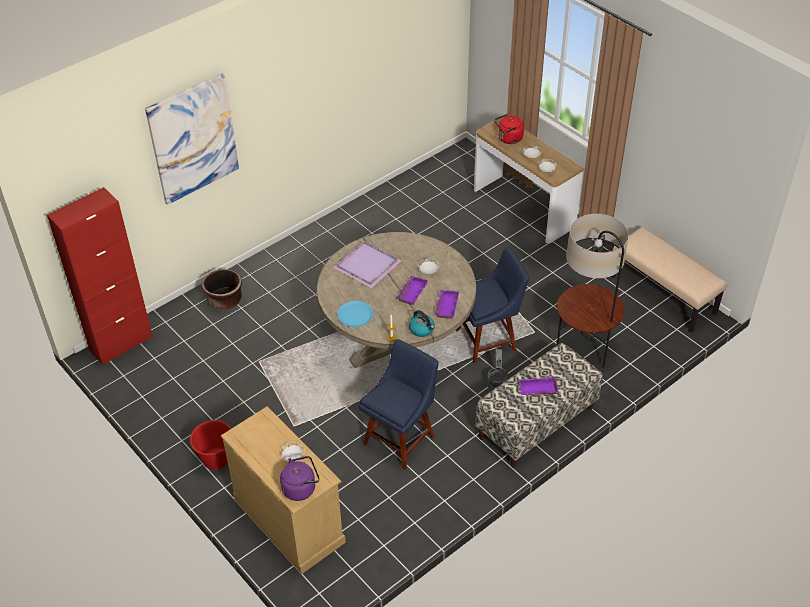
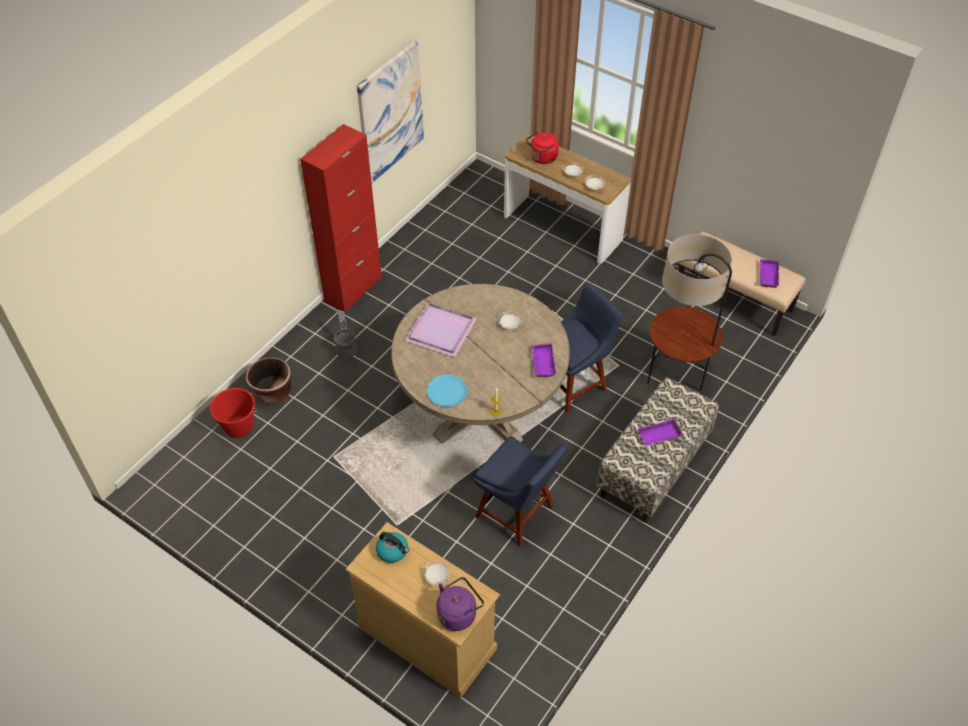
camera: 15 degrees left, 5 degrees up
red cabinet [47,187,153,365] -> red cabinet moved to [300,124,382,313]
picture [145,73,239,205] -> picture moved to [357,40,424,183]
red bucket [190,420,231,470] -> red bucket moved to [210,388,258,438]
blue chair [359,339,439,469] -> blue chair turned 105 degrees clockwise [474,436,567,546]
purple tray [397,276,428,305] -> purple tray moved to [760,259,779,288]
kettle [409,310,435,337] -> kettle moved to [376,532,409,563]
grey bucket [488,348,508,392] -> grey bucket moved to [334,311,357,358]

